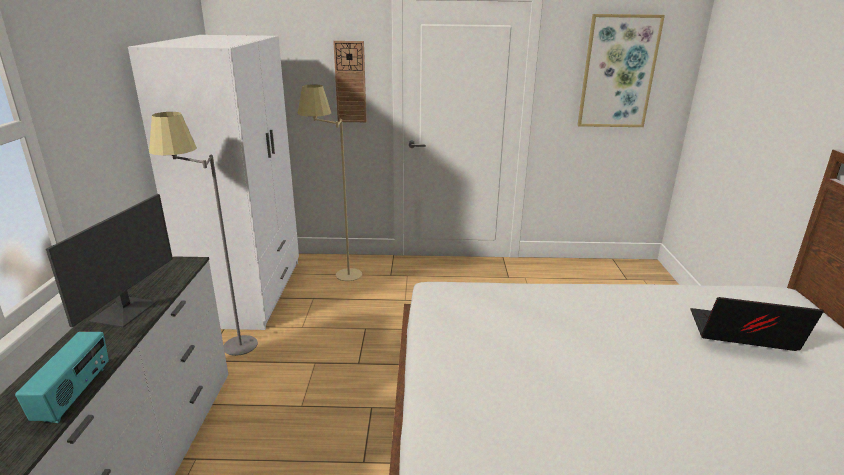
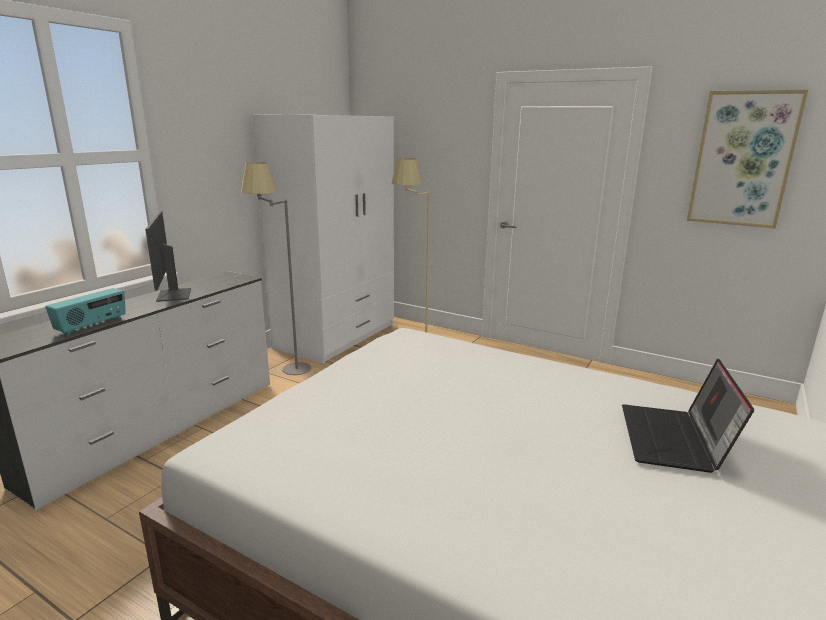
camera: 30 degrees right, 5 degrees down
monitor [46,194,173,328] -> monitor turned 120 degrees clockwise [145,211,191,302]
wall clock [333,41,366,122] -> none
laptop [690,297,824,351] -> laptop turned 120 degrees counterclockwise [622,359,754,473]

